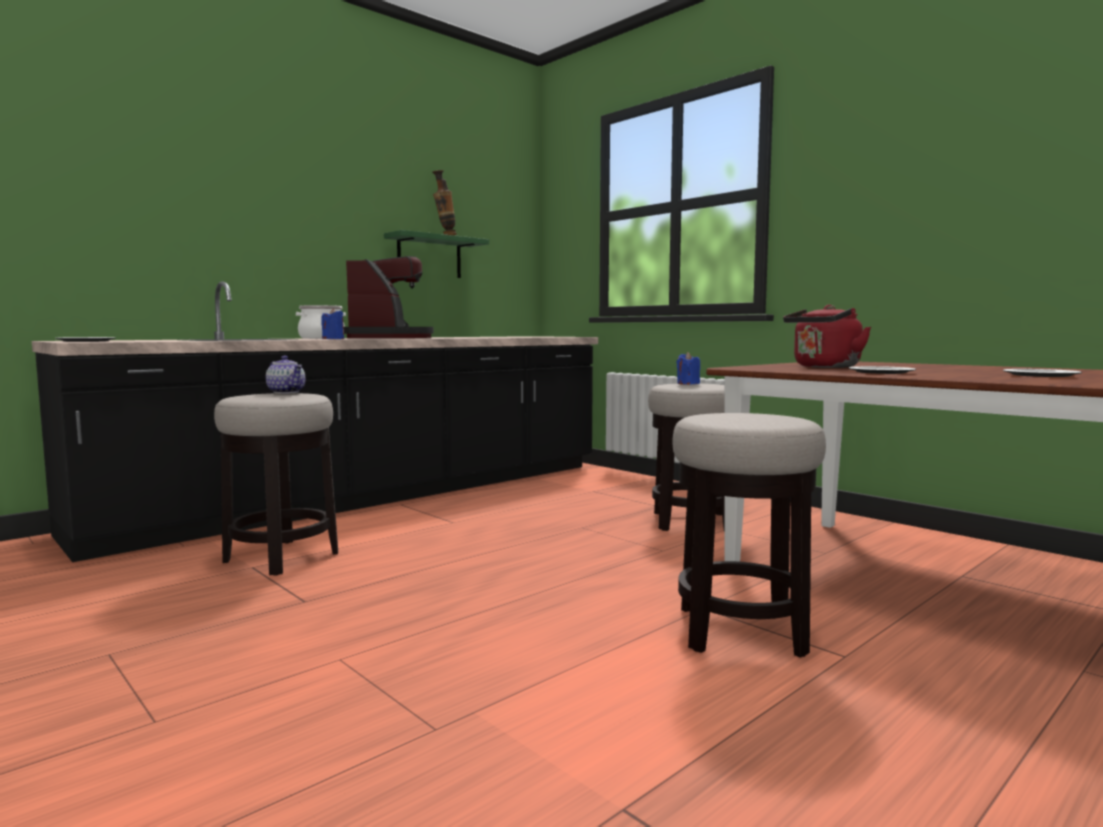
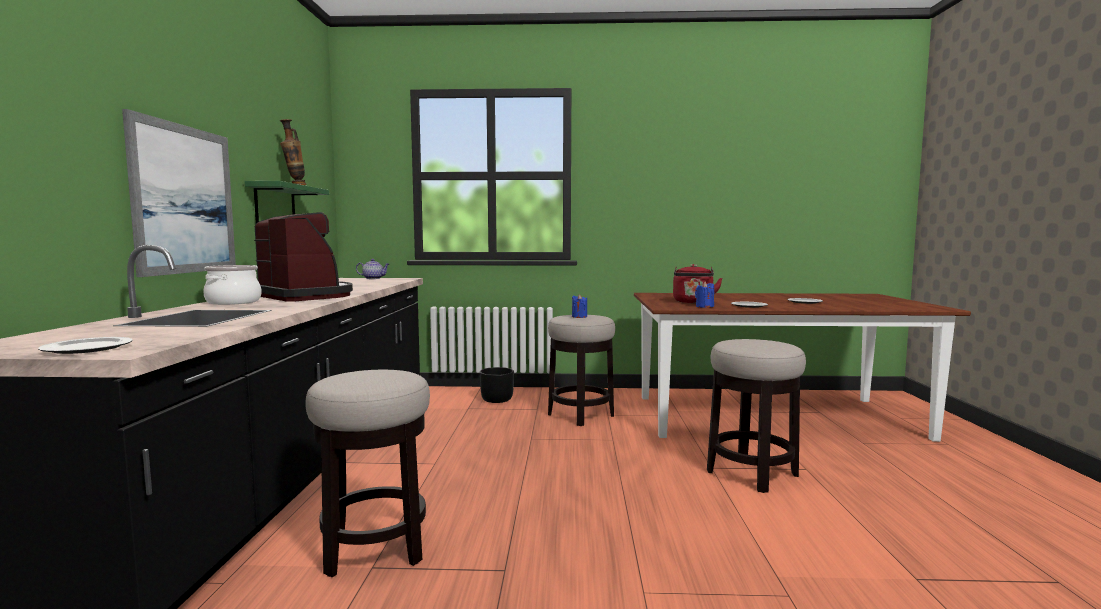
camera: 45 degrees left, 0 degrees up
teapot [266,356,305,394] -> teapot moved to [356,259,389,279]
blue candle [321,309,344,339] -> blue candle moved to [695,282,714,308]
none -> picture [122,109,236,277]
none -> black planter [480,367,514,403]

